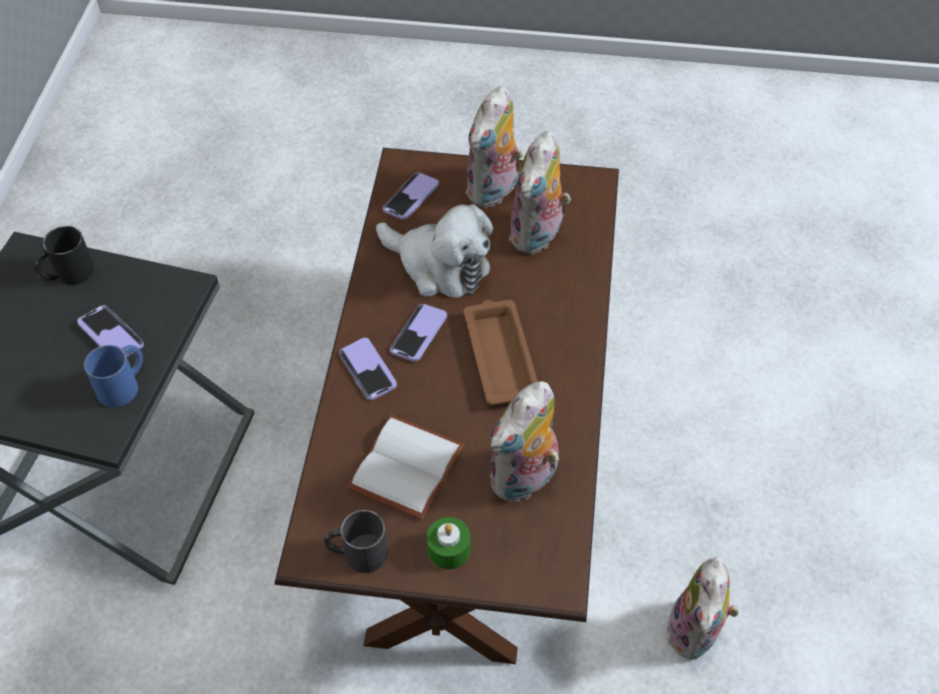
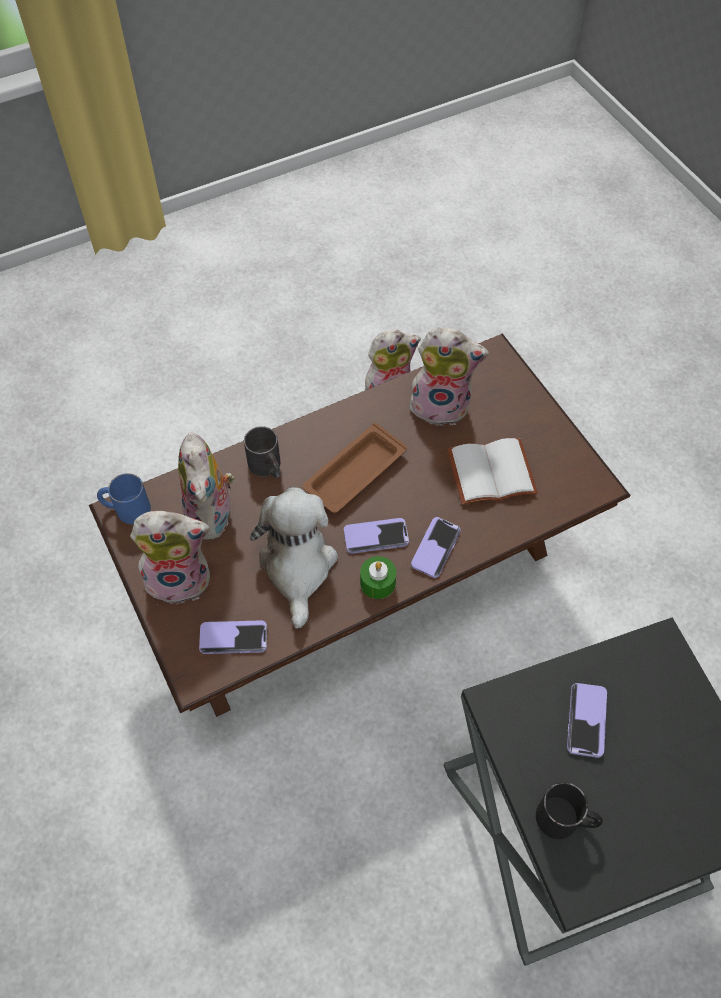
camera: 125 degrees left, 5 degrees up
blue mug [84,345,143,407] -> blue mug moved to [97,473,151,524]
black mug [323,510,388,573] -> black mug moved to [244,426,281,478]
green candle [427,517,471,569] -> green candle moved to [360,556,396,599]
plush toy [509,131,571,255] -> plush toy turned 90 degrees clockwise [178,432,234,540]

